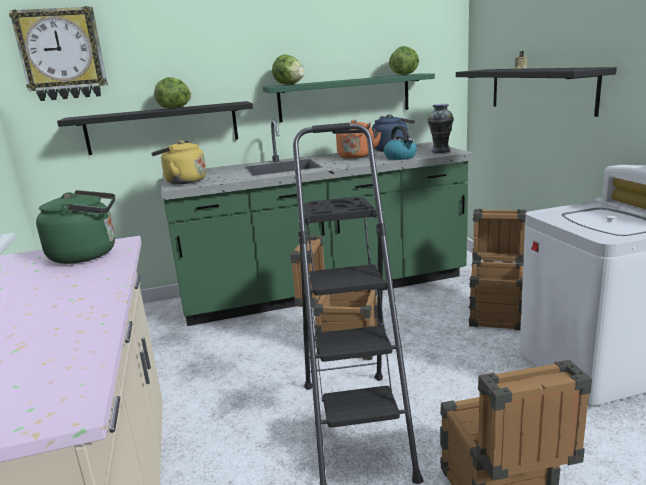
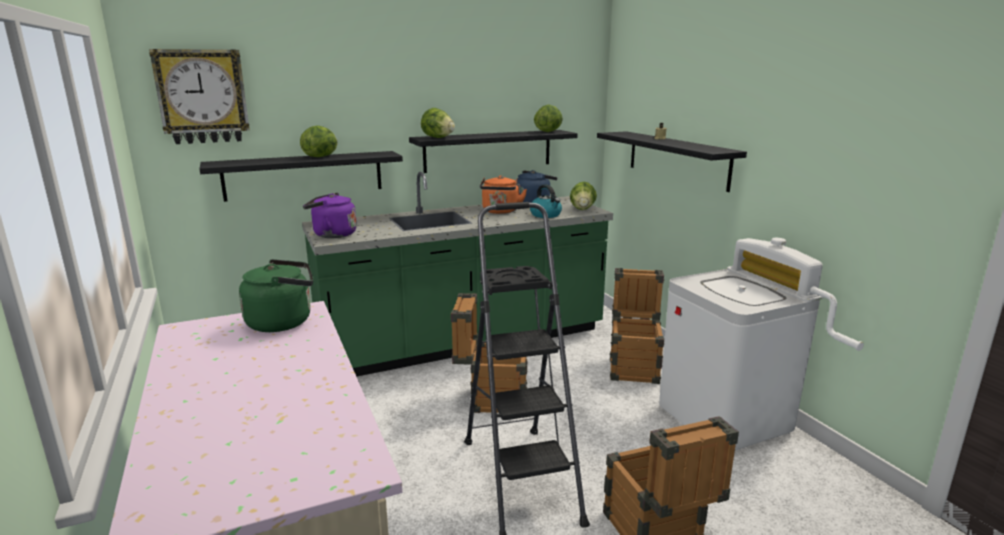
camera: 10 degrees left, 0 degrees up
yellow kettle [151,140,206,184] -> purple kettle [303,193,357,238]
green shelf [263,74,435,122] -> black shelf [409,130,578,173]
vase [427,104,454,153] -> lettuce [570,182,597,210]

